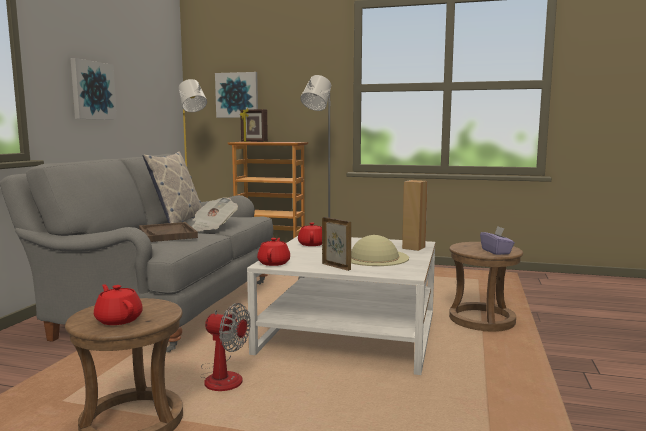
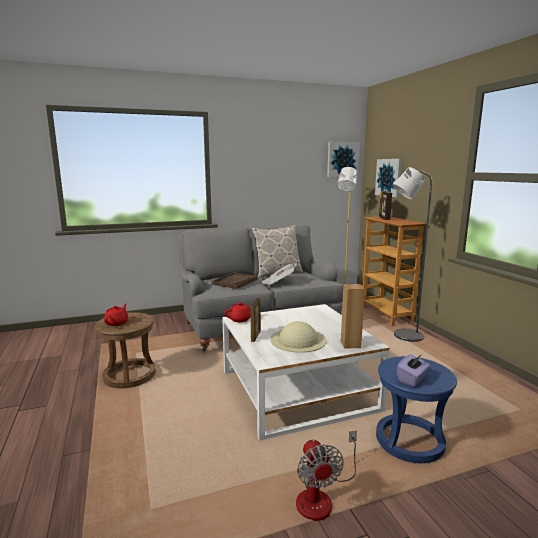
camera: 55 degrees right, 5 degrees up
picture [70,58,117,120] -> picture moved to [327,142,360,177]
fan [200,303,251,391] -> fan moved to [296,430,357,521]
red teapot [298,223,322,246] -> none
brown stool [449,242,523,332] -> blue stool [376,356,457,463]

